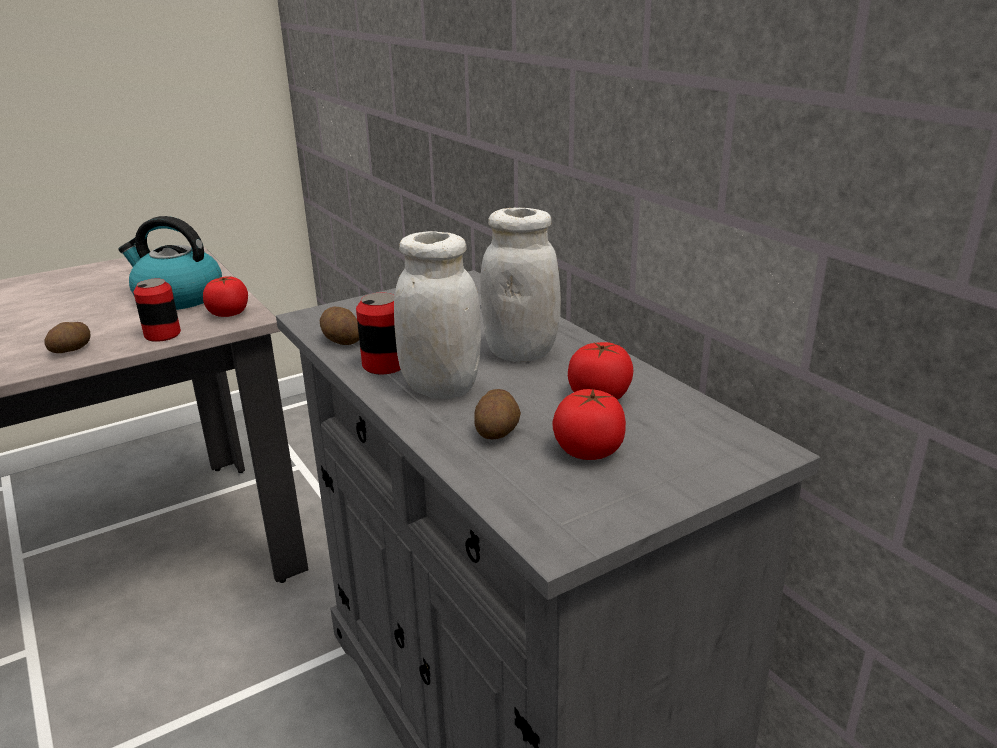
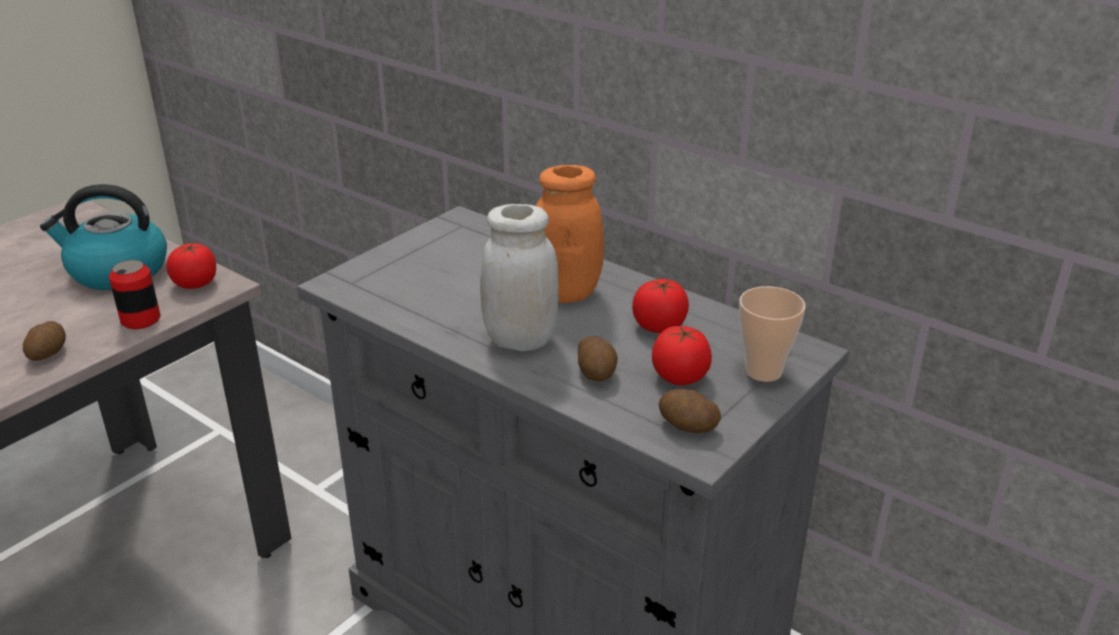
camera: 20 degrees left, 5 degrees up
potato [320,307,359,345] -> potato moved to [659,389,721,433]
can [356,293,401,374] -> none
white jar [480,207,561,362] -> orange jar [536,165,604,303]
none -> cup [739,286,806,382]

